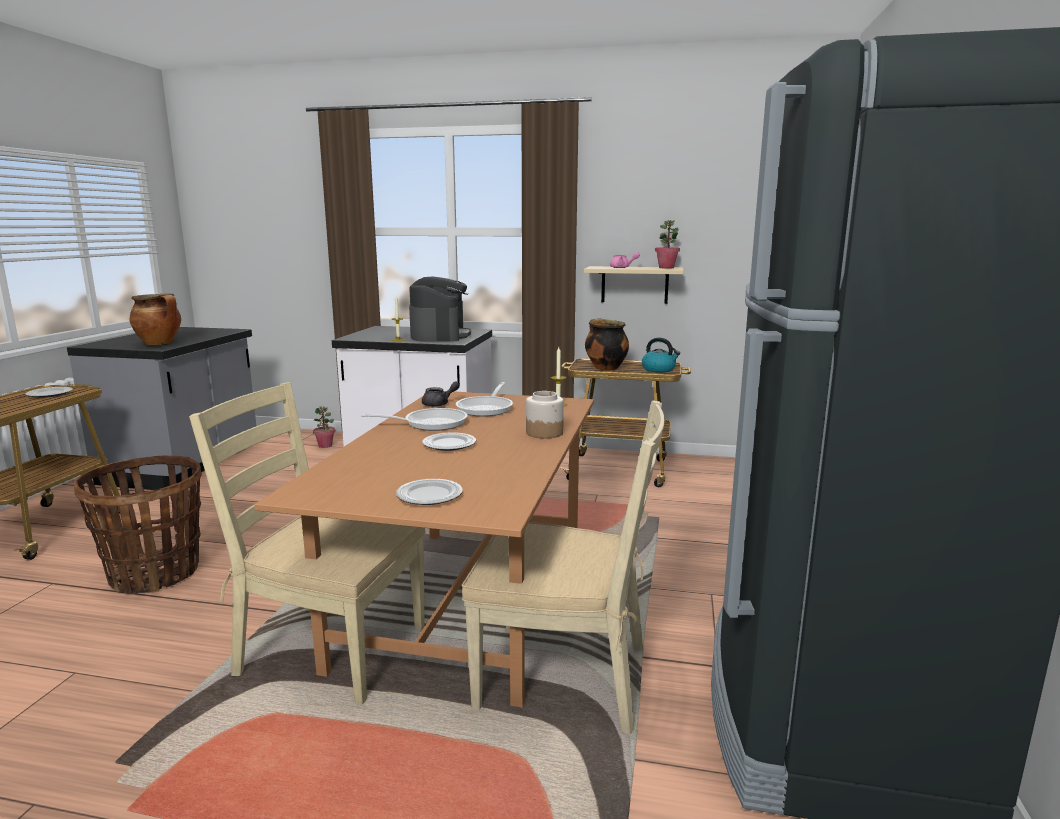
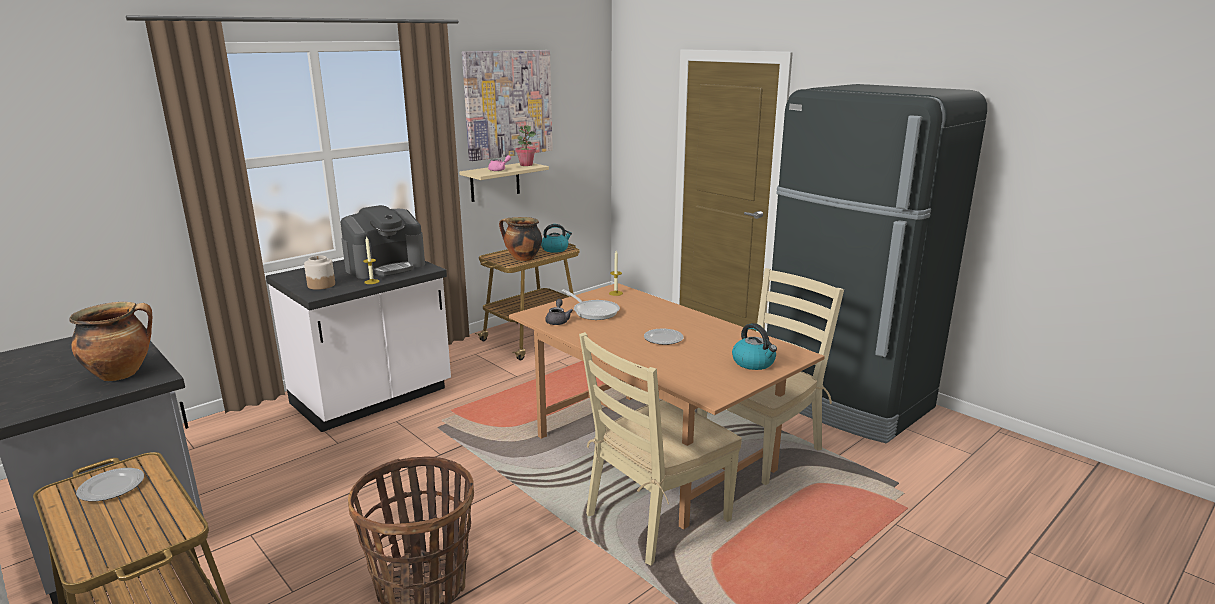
camera: 55 degrees left, 5 degrees up
potted plant [313,406,336,448] -> none
frying pan [361,408,467,431] -> none
plate [396,479,463,505] -> kettle [732,323,777,370]
coffee machine [409,276,471,342] -> coffee machine turned 105 degrees clockwise [341,205,425,279]
jar [526,391,564,438] -> jar moved to [304,256,335,290]
none -> picture [462,50,553,161]

